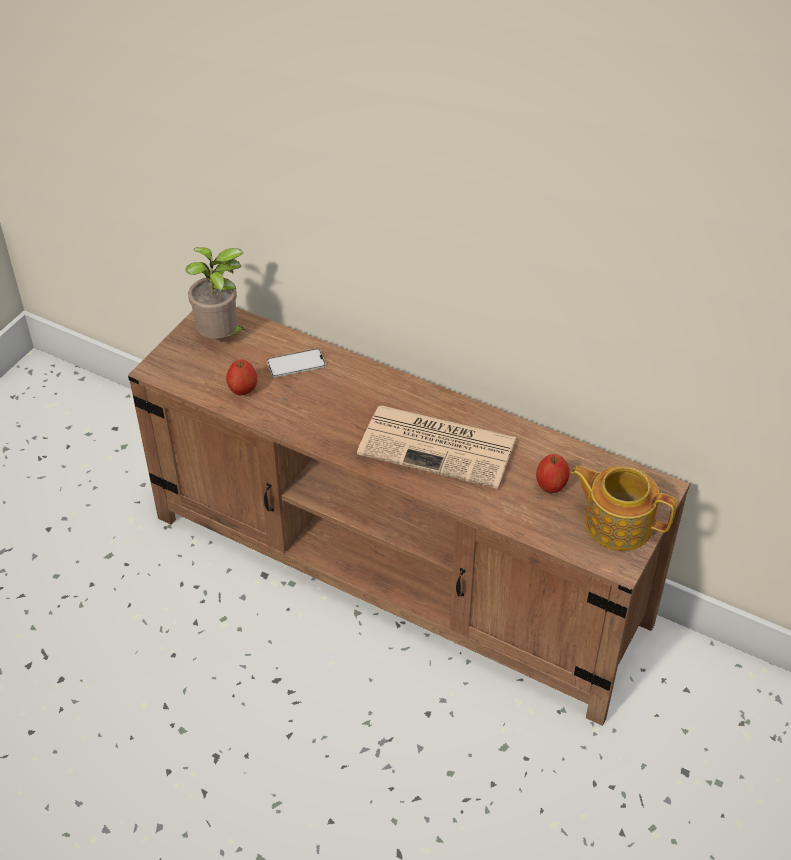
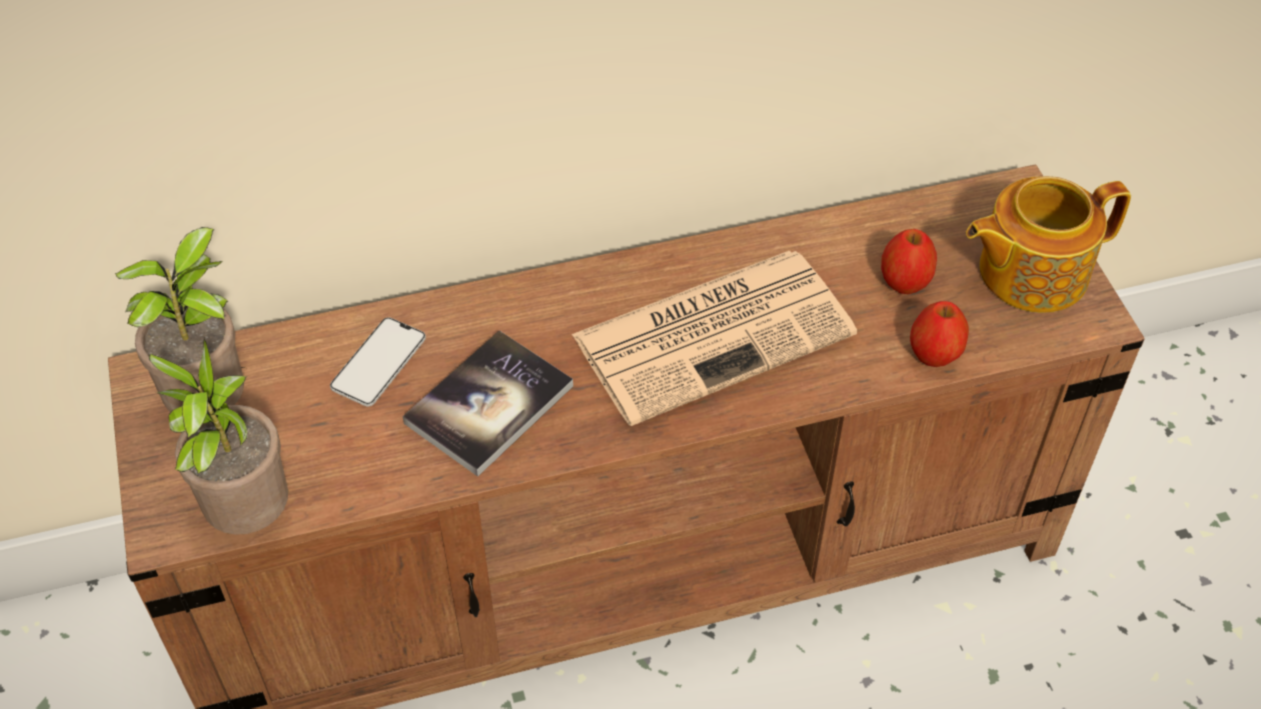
camera: 45 degrees left, 5 degrees up
apple [226,359,257,396] -> apple moved to [910,301,969,367]
none -> potted plant [149,339,288,535]
none -> book [402,330,573,477]

